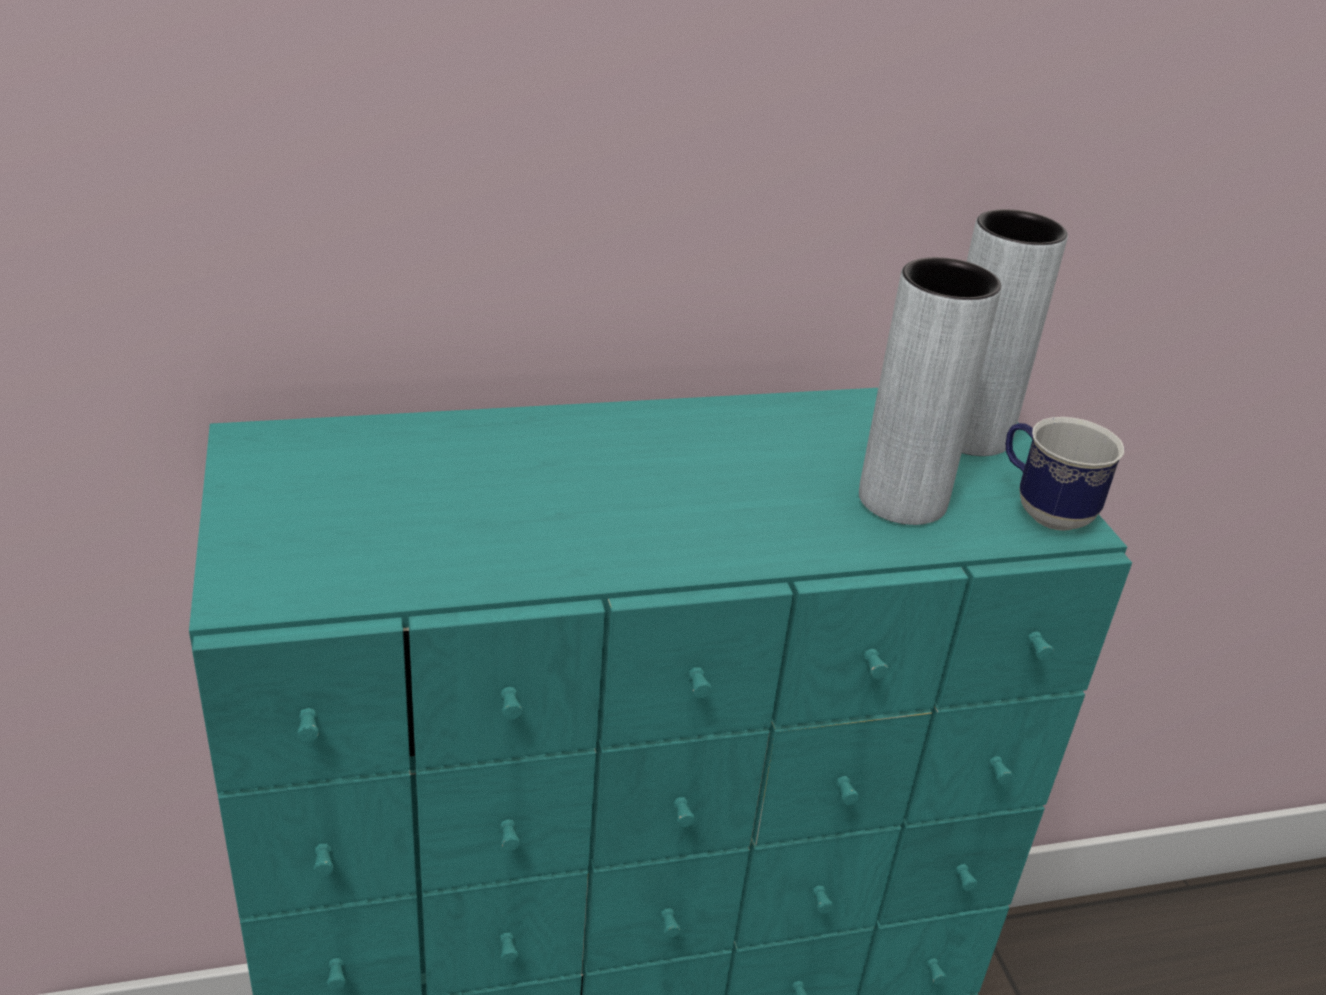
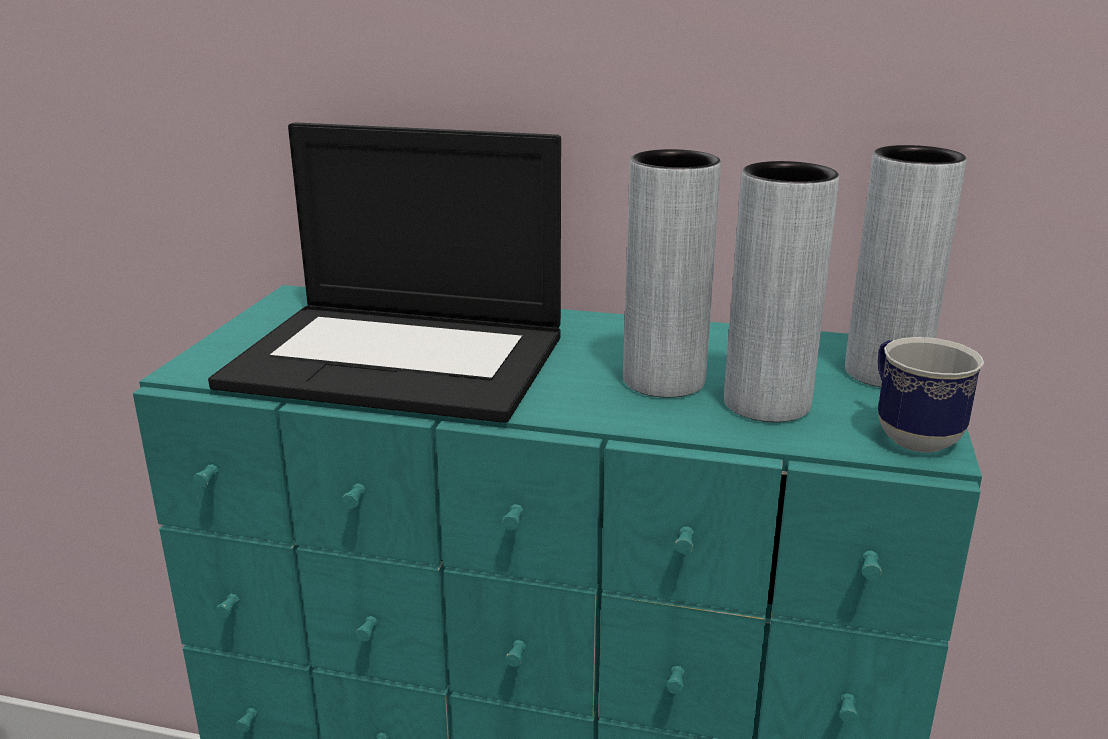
camera: 30 degrees right, 10 degrees down
none -> laptop [208,122,561,423]
none -> grey vase [623,149,721,398]

